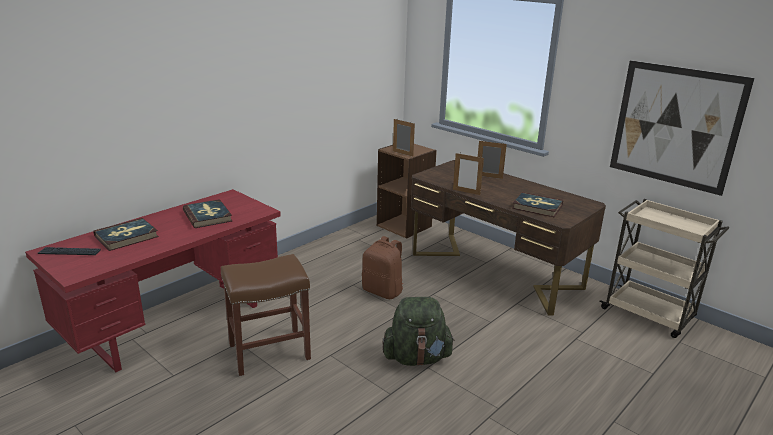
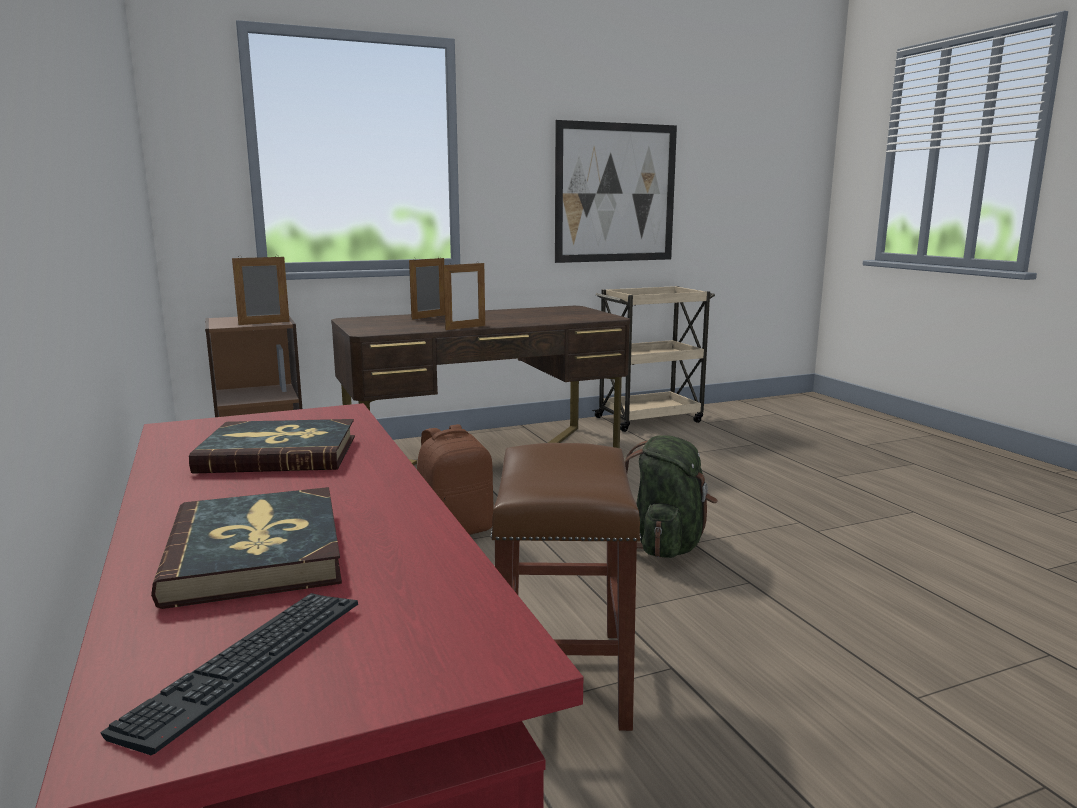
camera: 65 degrees left, 10 degrees down
book [512,192,563,217] -> none

